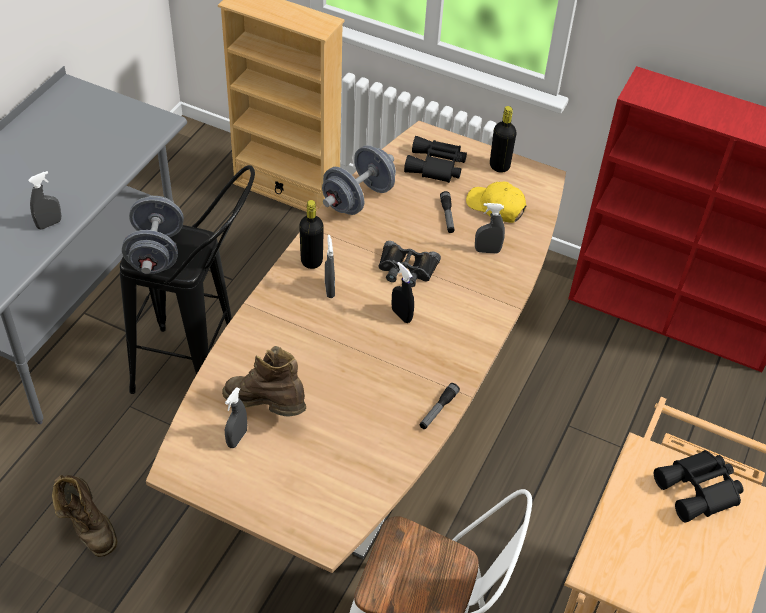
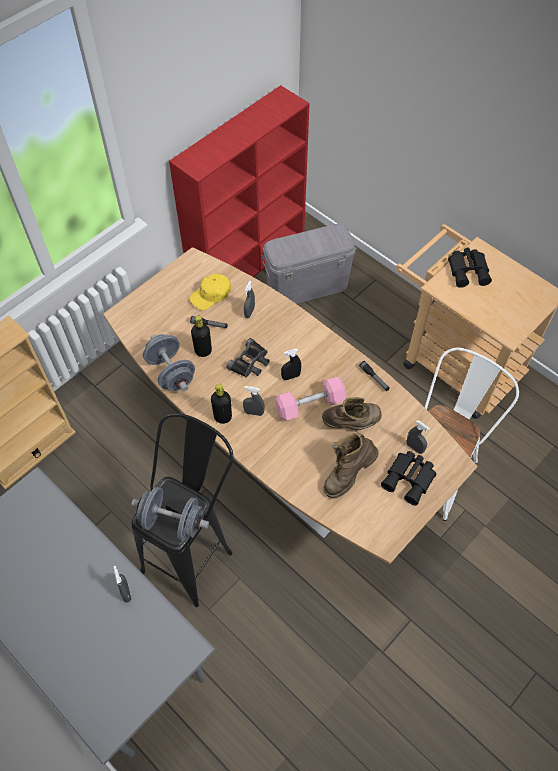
camera: 70 degrees left, 10 degrees up
brown boot [52,475,117,557] -> brown boot moved to [322,397,382,430]
grey spray bottle [225,387,247,448] -> grey spray bottle moved to [407,420,430,454]
black binoculars [404,136,467,183] -> black binoculars moved to [381,451,437,506]
black bottle [490,106,516,173] -> black bottle moved to [191,315,212,357]
none -> grey storage box [261,224,357,304]
none -> pink dumbbell [275,377,347,421]

